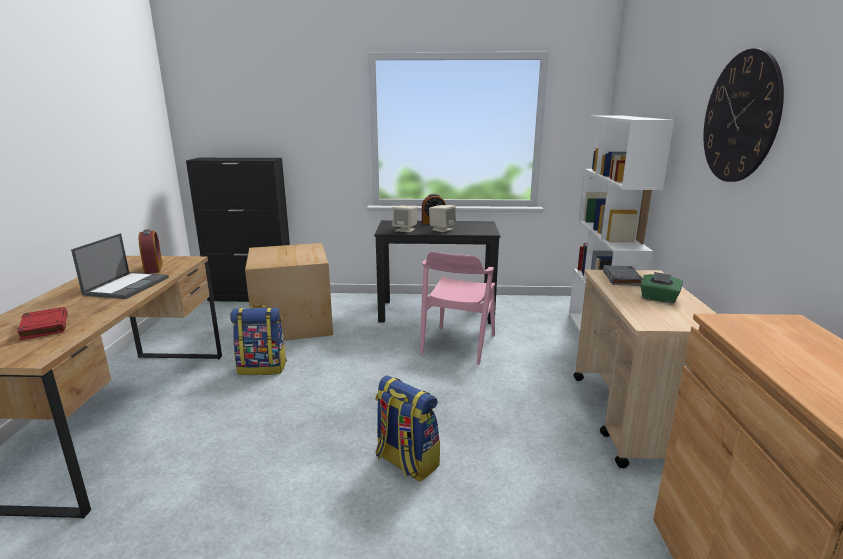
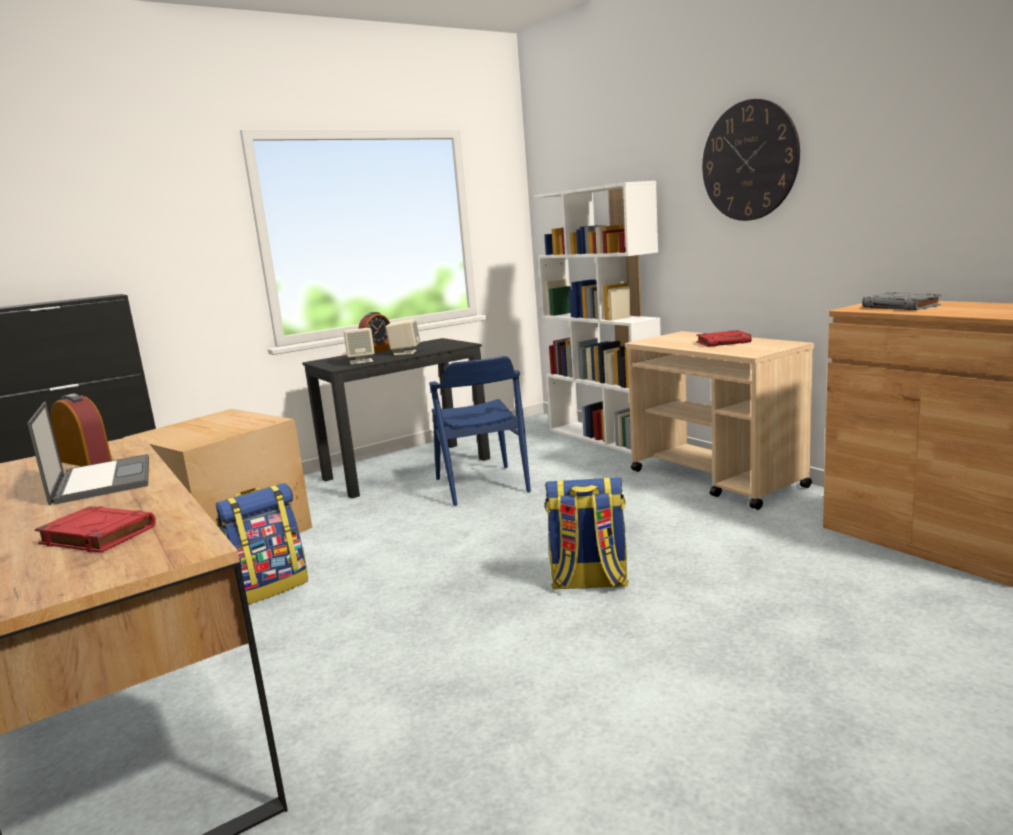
camera: 35 degrees left, 5 degrees down
pink chair [420,251,495,365] -> blue chair [429,356,531,506]
grey book [603,265,643,286] -> grey book moved to [862,292,942,310]
green tissue box [640,272,683,304] -> red book [696,330,752,347]

